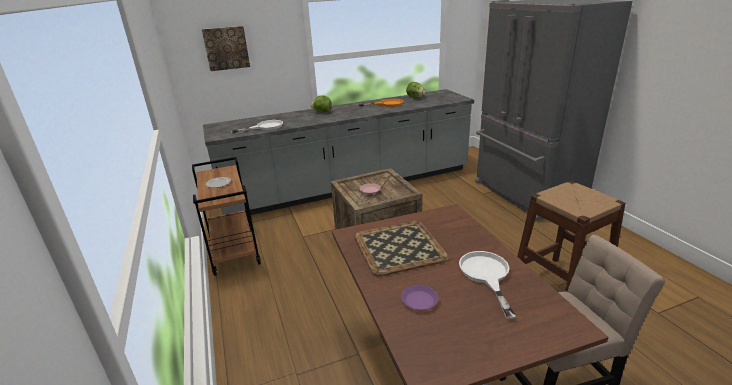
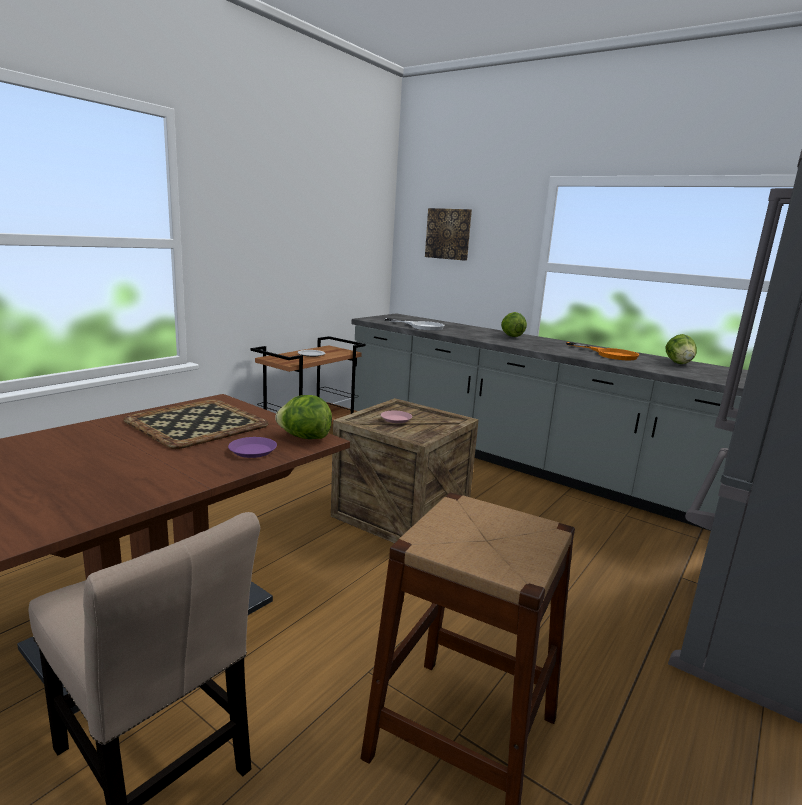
camera: 55 degrees right, 10 degrees down
purple plate [401,285,439,310] -> purple plate moved to [228,437,277,458]
white frying pan [459,251,516,319] -> none
none -> lettuce [275,395,332,439]

